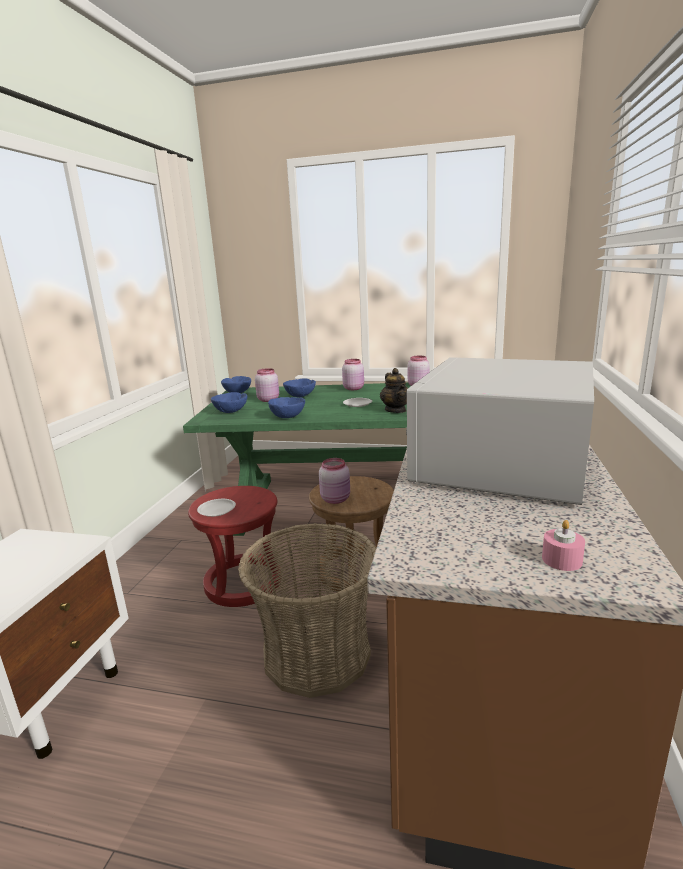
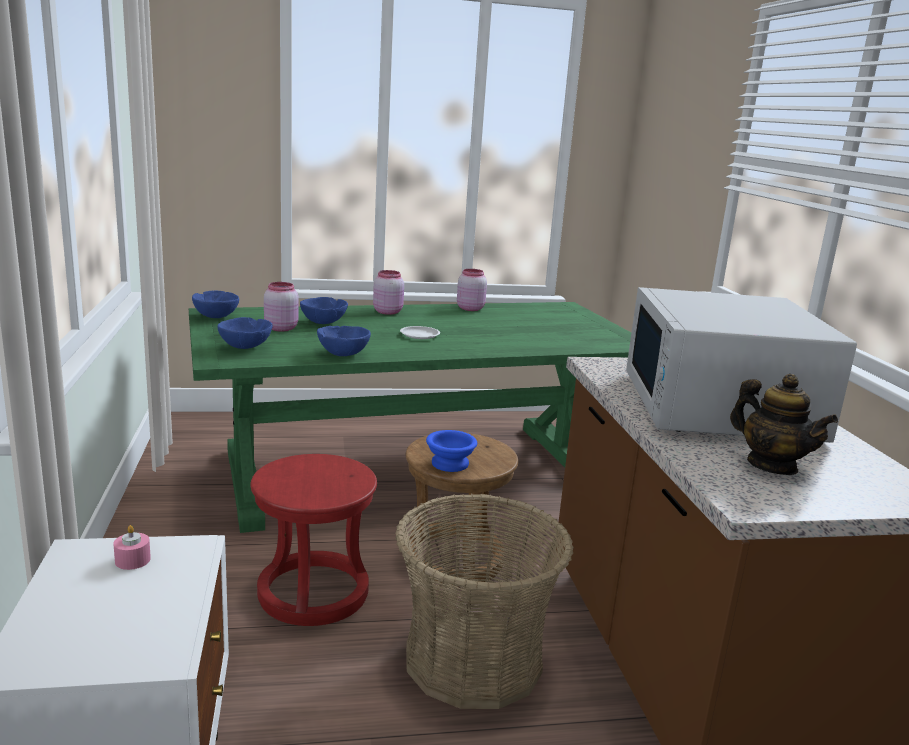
camera: 25 degrees left, 0 degrees up
white plate [197,499,236,517] -> none
pink jar [319,458,350,504] -> blue bowl [426,430,477,472]
teapot [380,368,408,413] -> teapot moved to [730,374,838,475]
pink candle [542,520,585,571] -> pink candle moved to [113,525,151,570]

